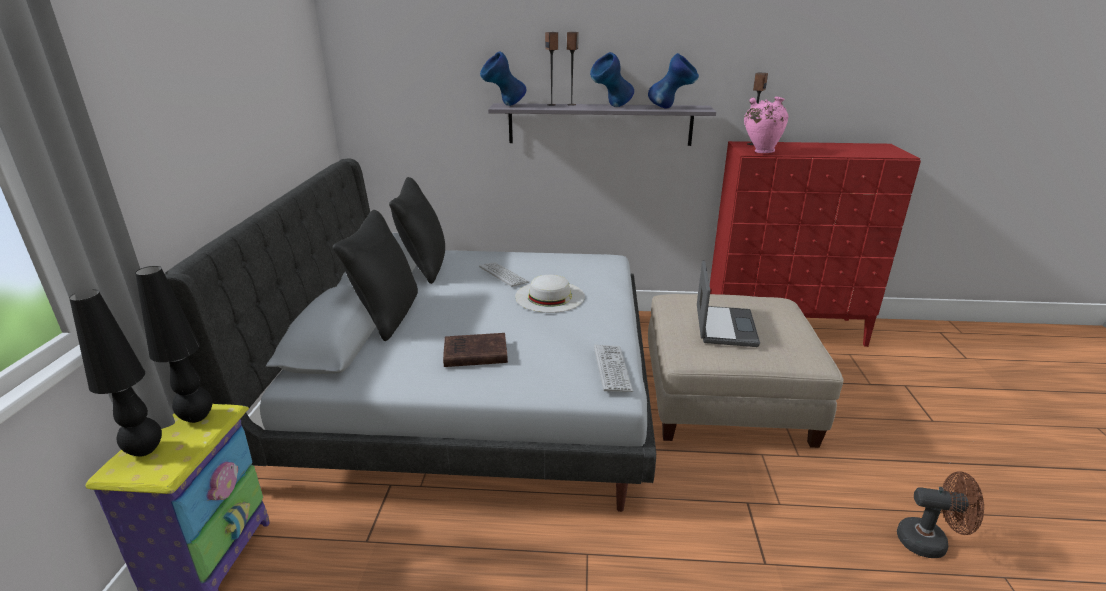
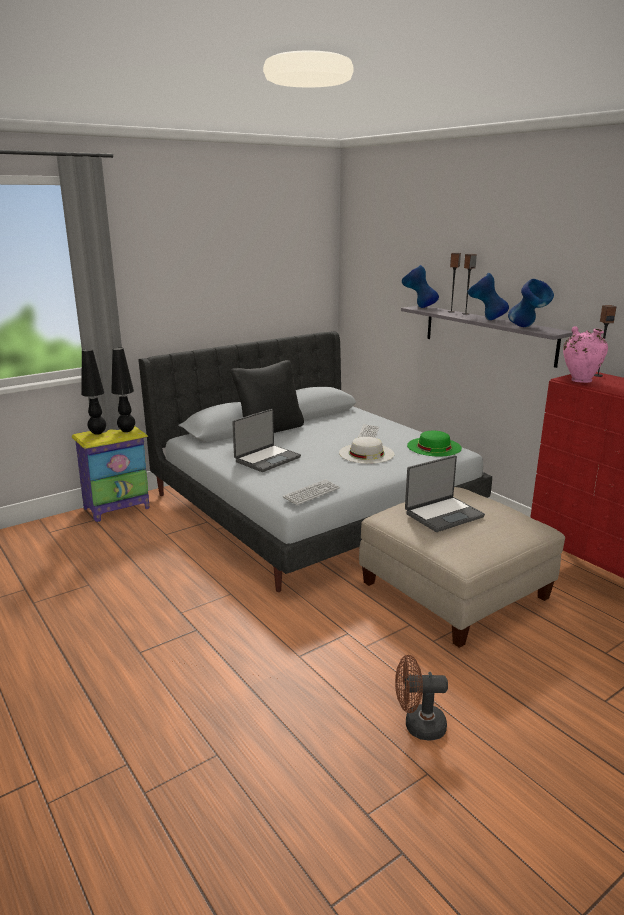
camera: 50 degrees right, 5 degrees down
black pillow [389,177,445,284] -> none
brown book [443,333,508,367] -> laptop [232,409,301,472]
brown fan [897,471,984,558] -> brown fan turned 120 degrees clockwise [395,655,448,740]
none -> green hat [407,431,462,456]

